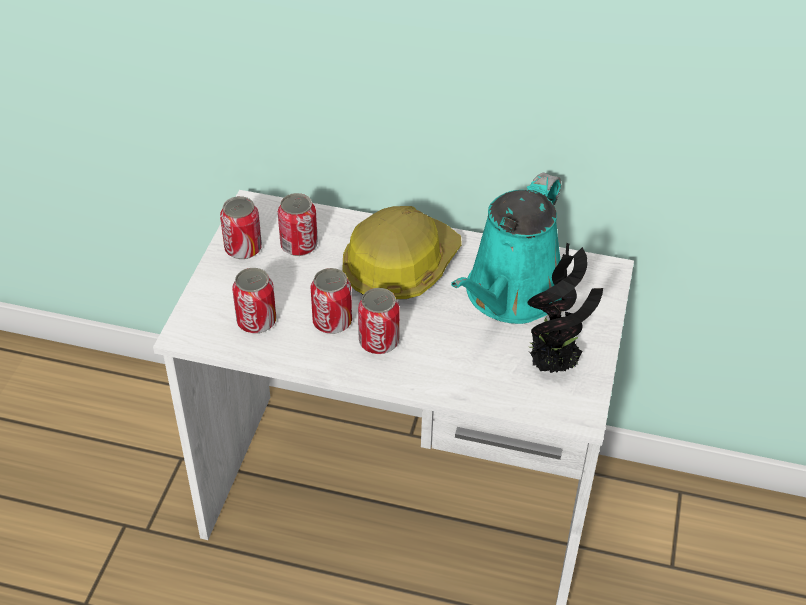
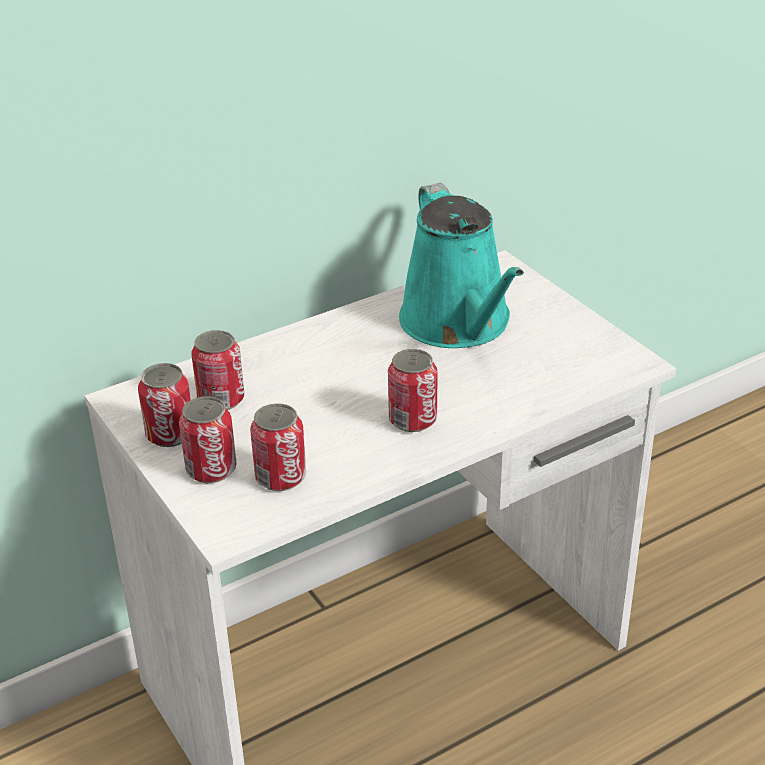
camera: 45 degrees left, 10 degrees down
can [310,268,352,334] -> can moved to [179,397,236,483]
hard hat [342,206,462,299] -> none
potted plant [527,243,603,373] -> none

